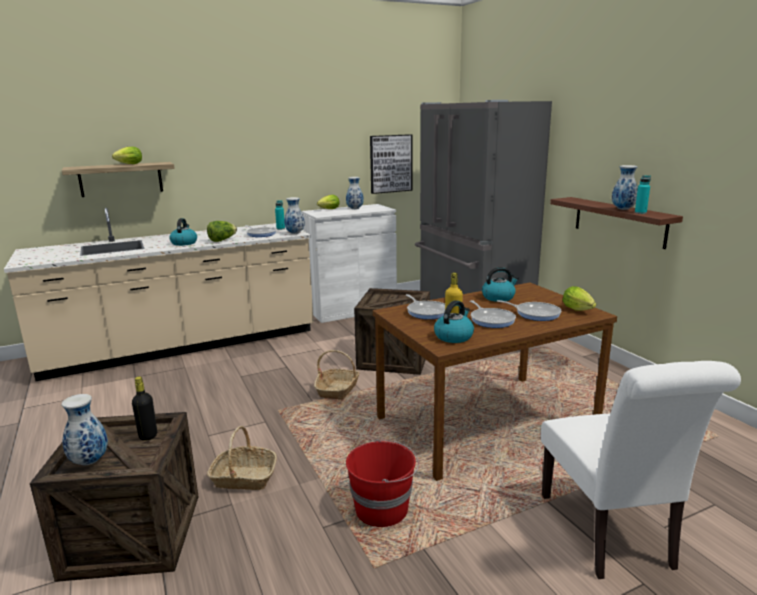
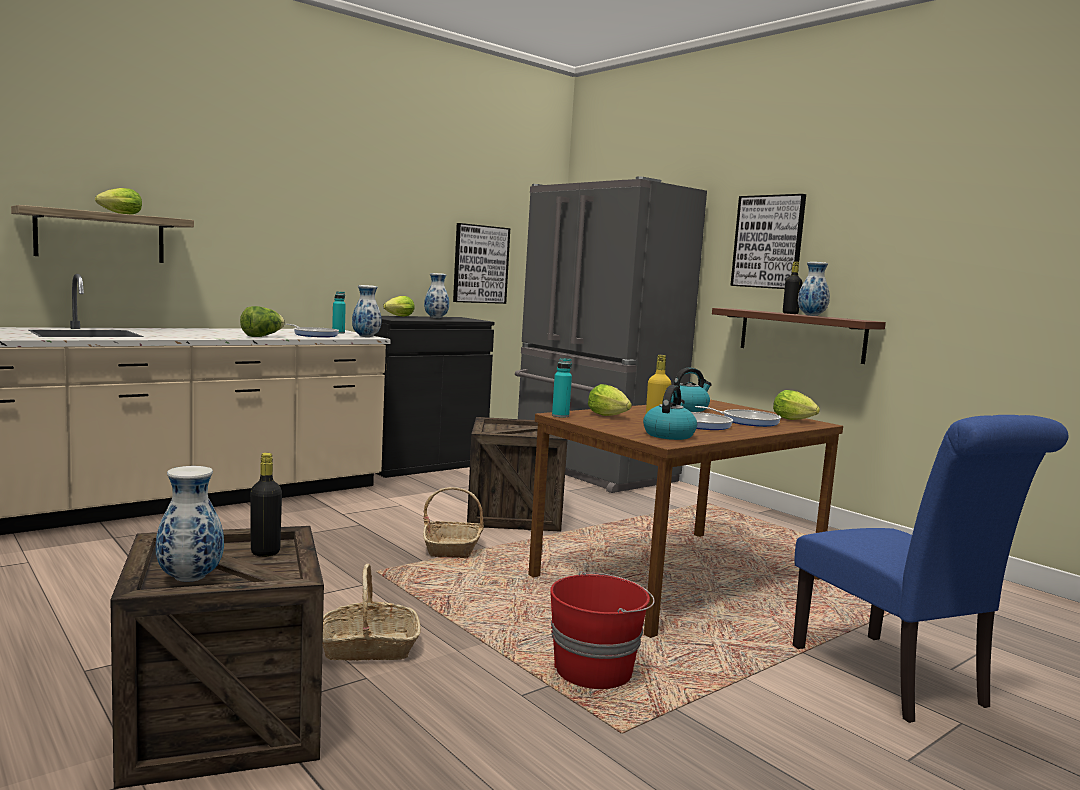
camera: 15 degrees left, 10 degrees down
kettle [169,218,197,246] -> none
white cabinet [302,204,397,323] -> black cabinet [373,316,494,478]
frying pan [406,294,445,319] -> lettuce [588,384,632,416]
white chair [541,361,741,579] -> blue chair [793,415,1068,723]
turquoise bottle [635,175,651,214] -> turquoise bottle moved to [552,358,572,418]
none -> picture [730,194,806,289]
none -> black bottle [783,262,802,314]

